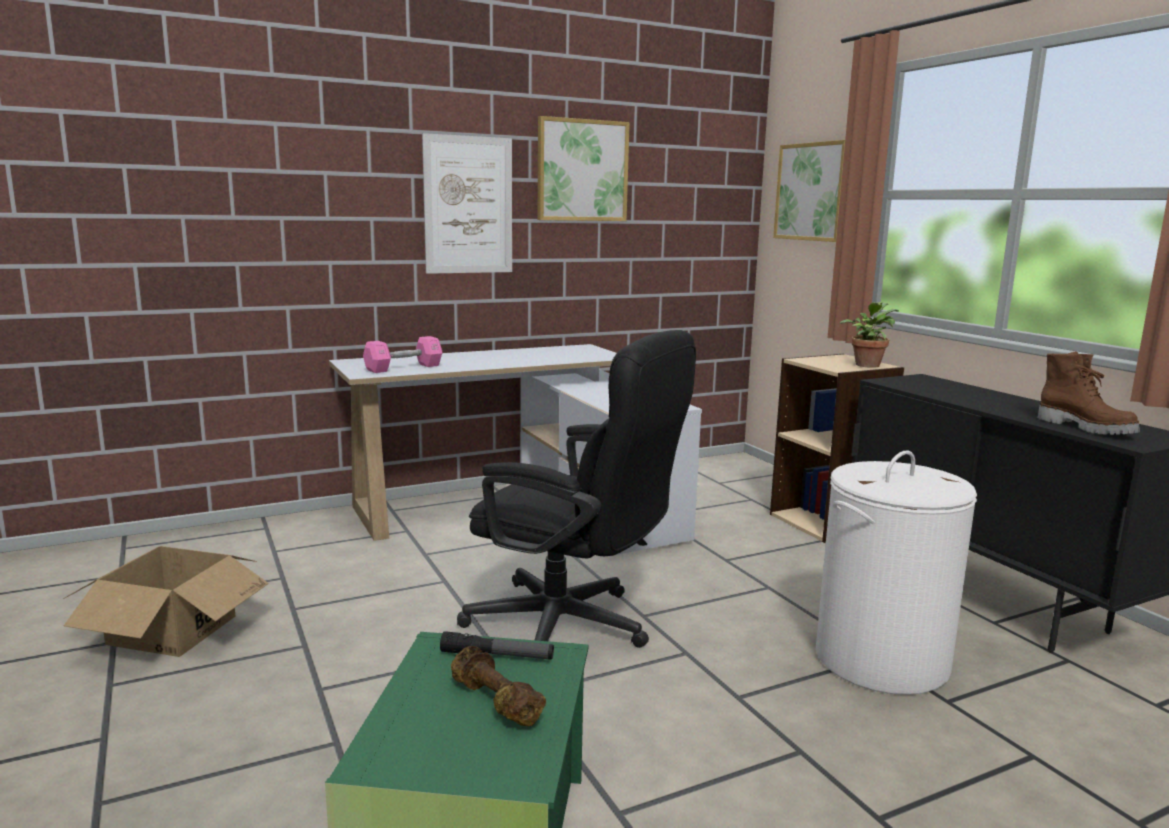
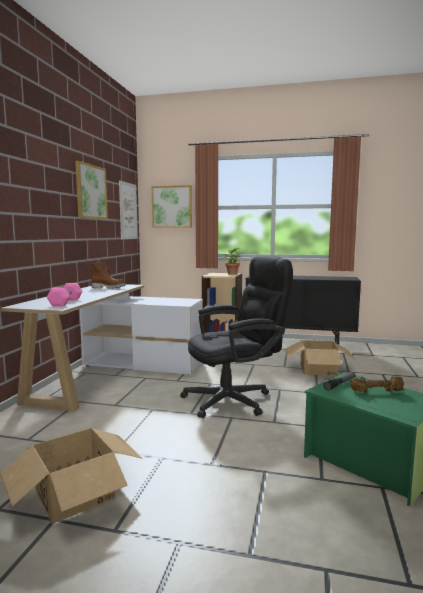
camera: 50 degrees left, 5 degrees down
picture [422,133,512,274] -> picture moved to [119,180,138,239]
white laundry basket [816,451,977,695] -> cardboard box [285,340,355,376]
brown boot [1038,352,1140,435] -> brown boot moved to [90,262,125,289]

